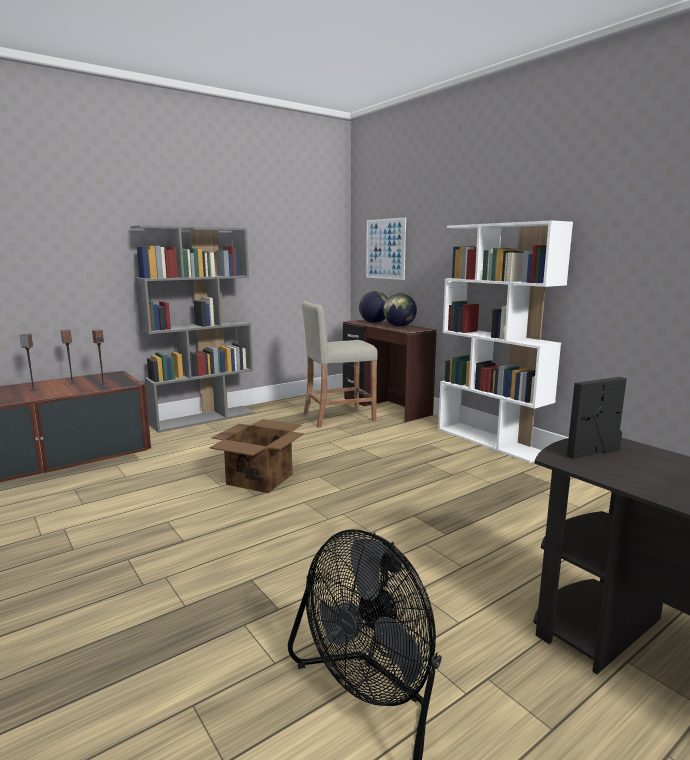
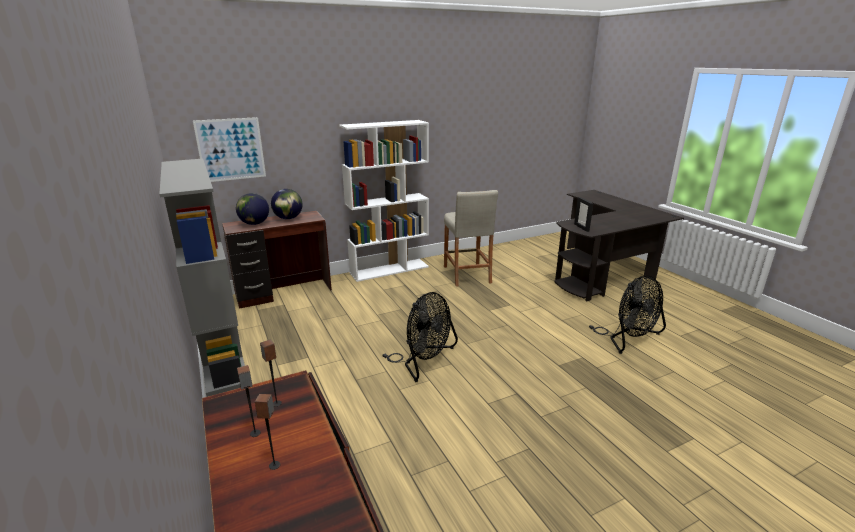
camera: 80 degrees left, 10 degrees up
cardboard box [210,419,304,493] -> black fan [382,292,458,382]
beige stool [302,301,378,428] -> beige stool moved to [444,190,498,286]

